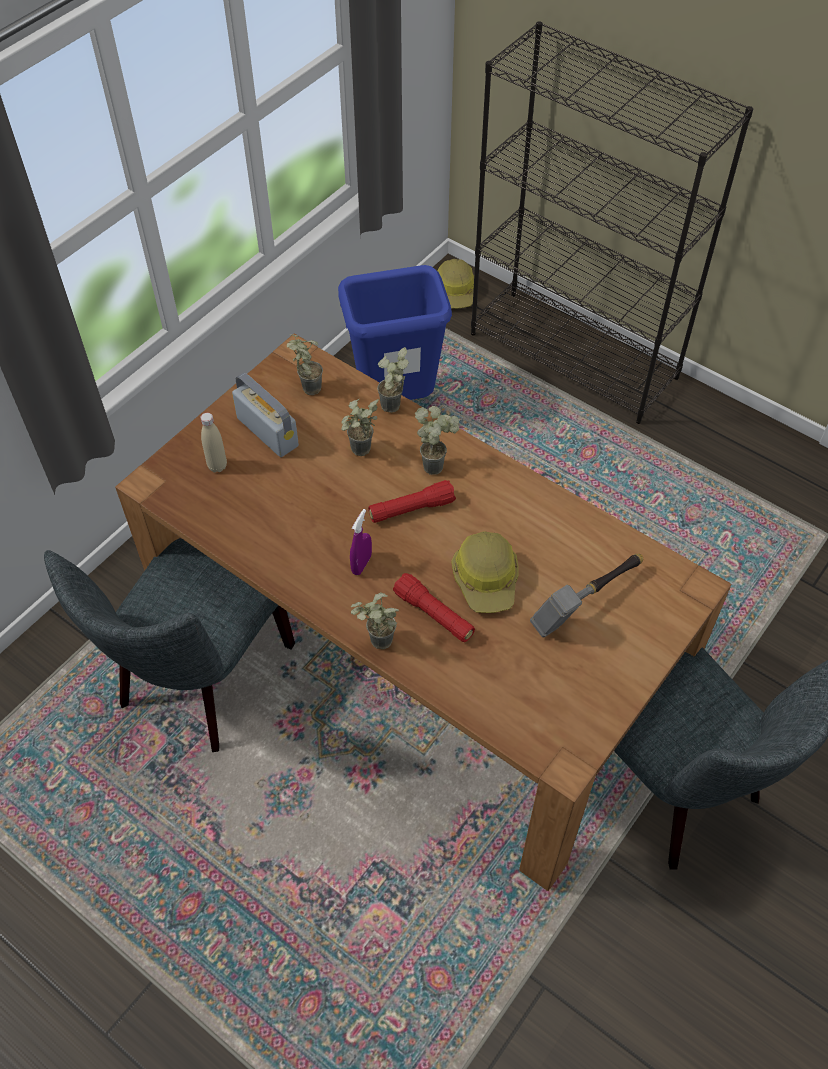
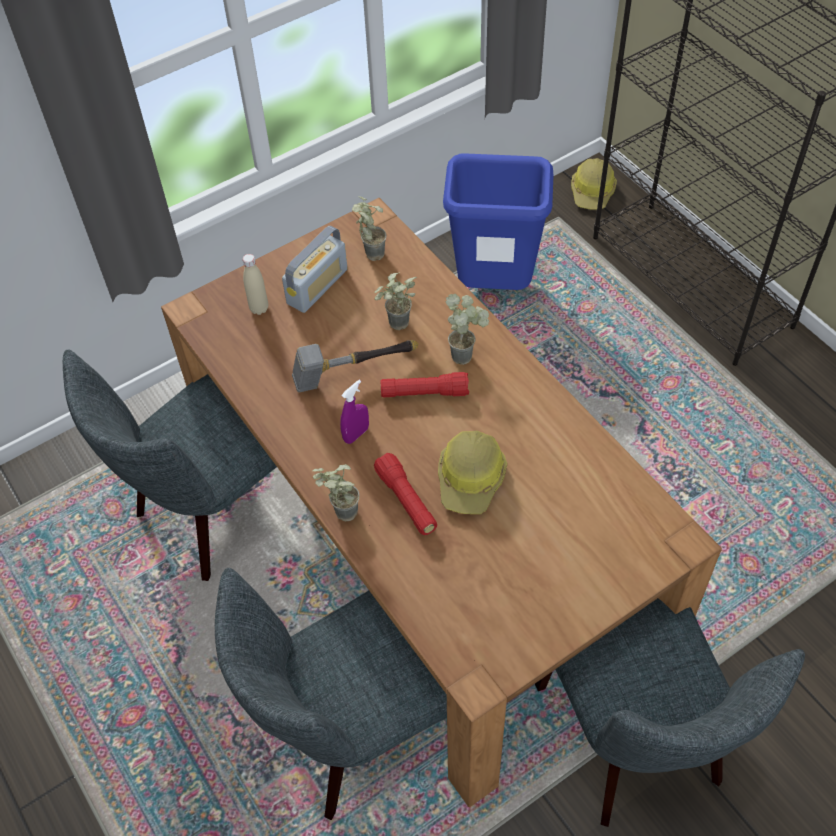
camera: 20 degrees right, 0 degrees up
radio [232,373,299,457] -> radio turned 60 degrees clockwise [282,225,348,313]
potted plant [377,347,409,413] -> none
hammer [530,553,643,637] -> hammer moved to [292,340,418,392]
none -> grey chair [215,568,447,820]

